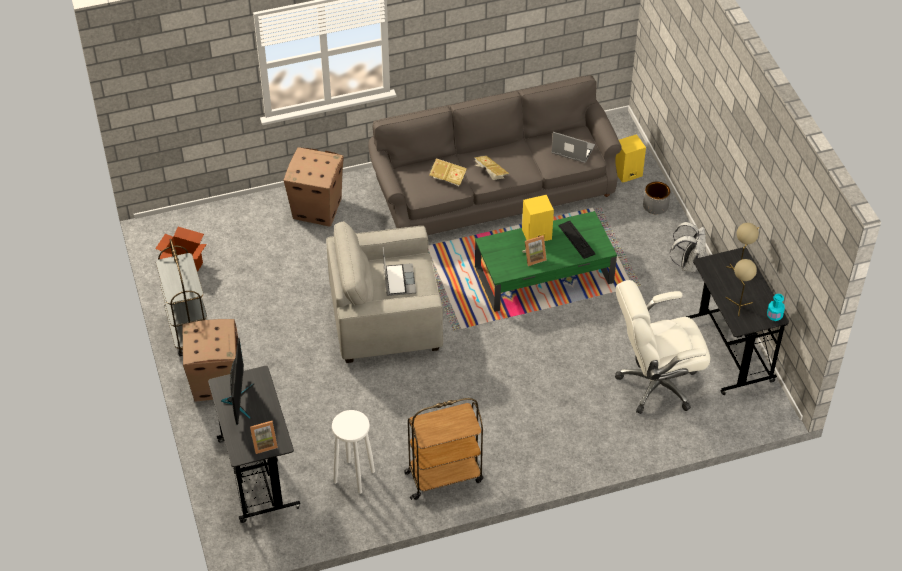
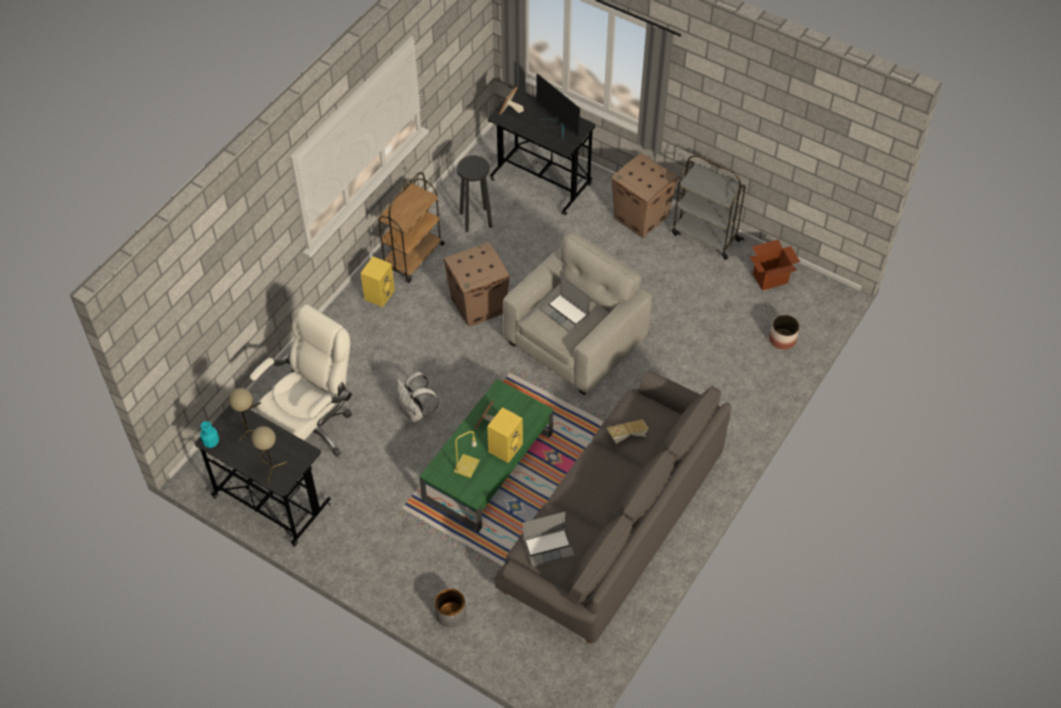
camera: 140 degrees right, 5 degrees up
cardboard box [283,147,344,227] -> cardboard box moved to [443,242,510,327]
white stool [332,410,375,494] -> black stool [457,155,492,232]
book [474,156,509,180] -> none
keyboard [558,221,596,259] -> yellow table lamp [454,431,480,478]
yellow speaker [615,134,646,183] -> yellow speaker moved to [361,256,395,307]
white backpack [670,222,706,272] -> white backpack moved to [396,372,439,423]
none -> planter [769,315,800,350]

